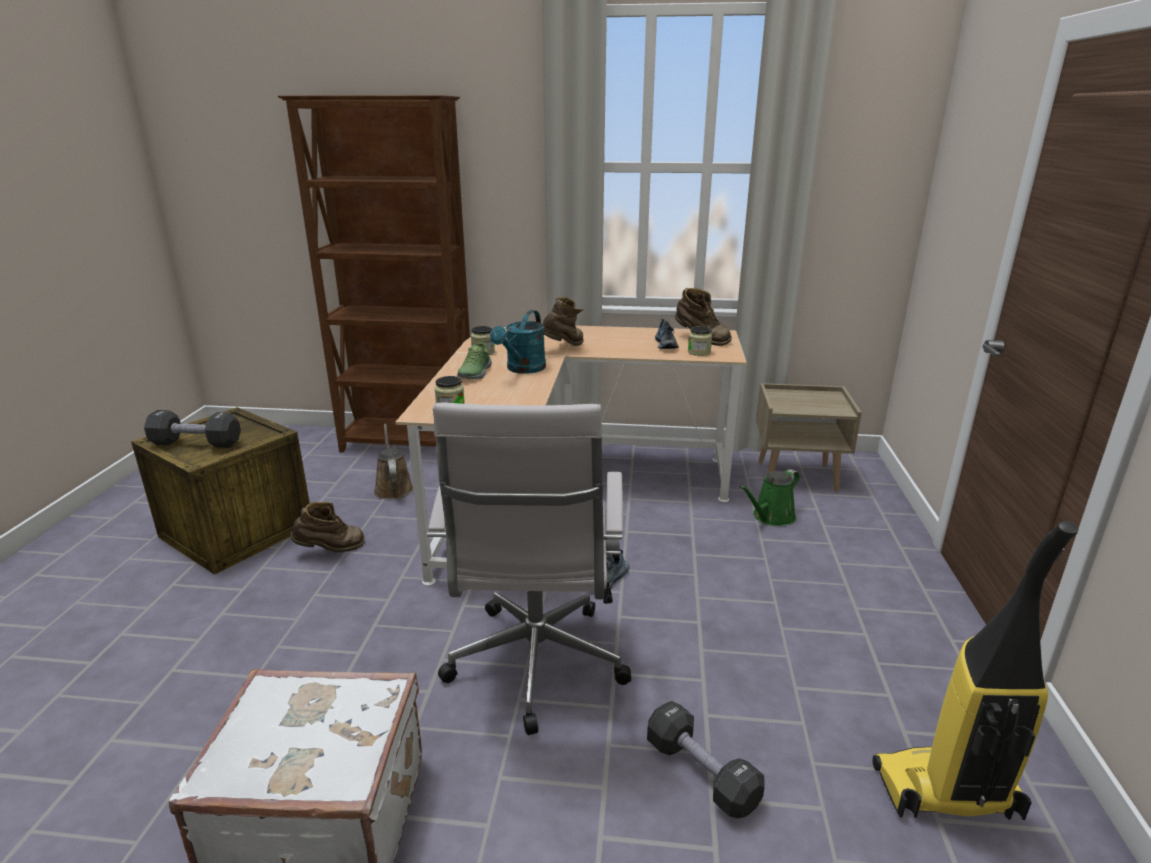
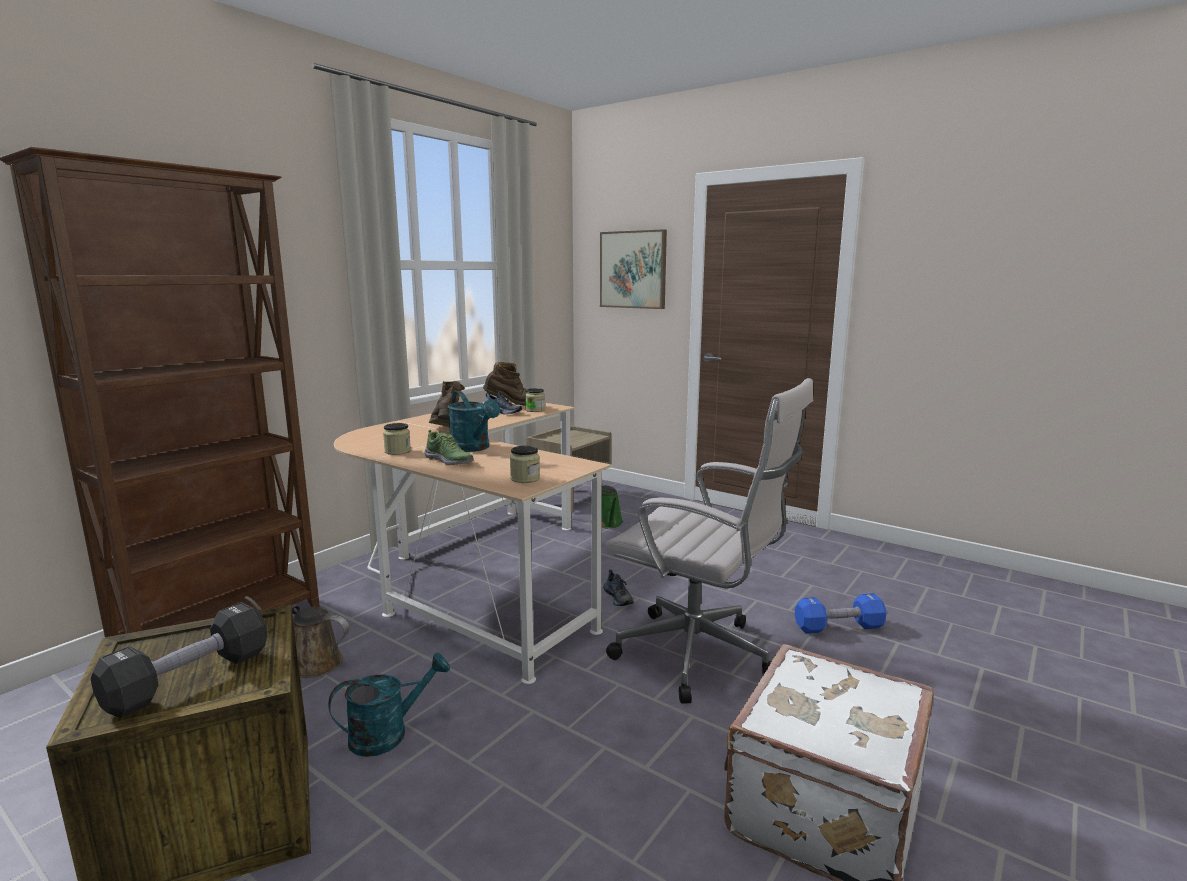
camera: 60 degrees left, 10 degrees down
brown boot [290,502,365,553] -> turquoise watering can [328,653,450,757]
black dumbbell [647,701,765,818] -> blue dumbbell [795,593,887,634]
vacuum cleaner [873,521,1079,820] -> none
none -> picture [600,229,667,309]

